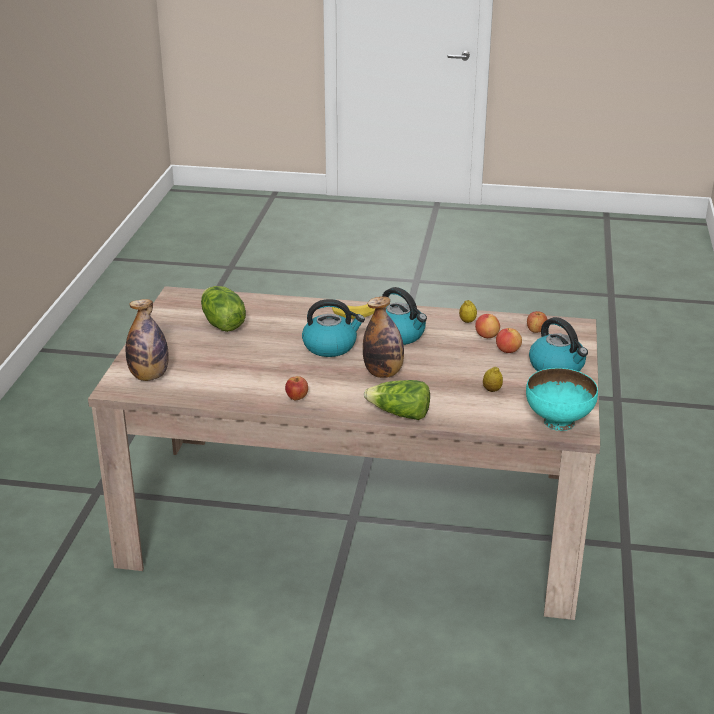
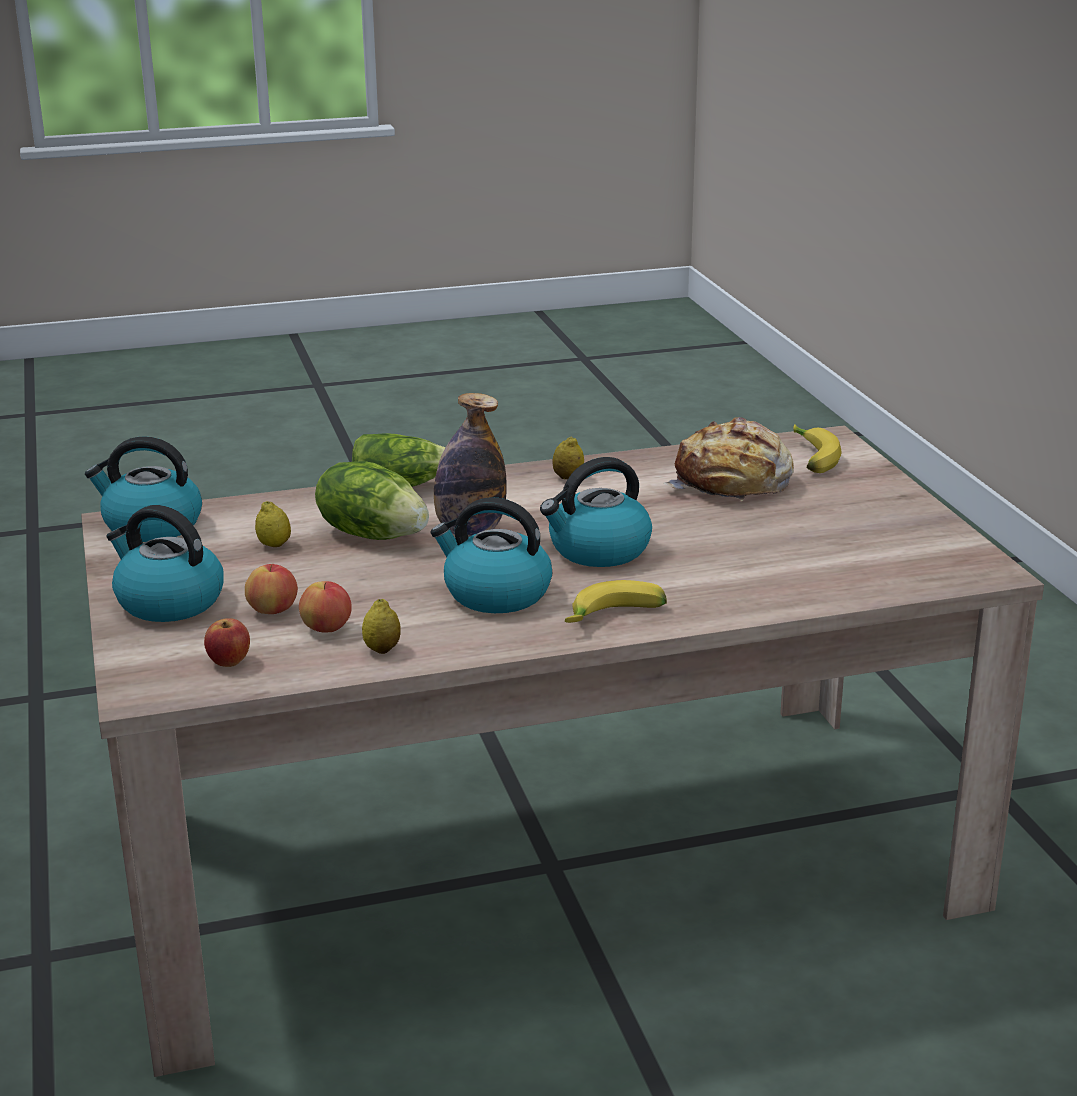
camera: 155 degrees right, 5 degrees down
bottle [126,299,169,381] -> banana [793,424,841,473]
lettuce [201,286,246,332] -> lettuce moved to [315,461,429,540]
apple [285,376,308,401] -> lemon [552,436,584,479]
turquoise bowl [526,368,598,431] -> kettle [85,437,202,542]
none -> bread [663,417,794,501]

